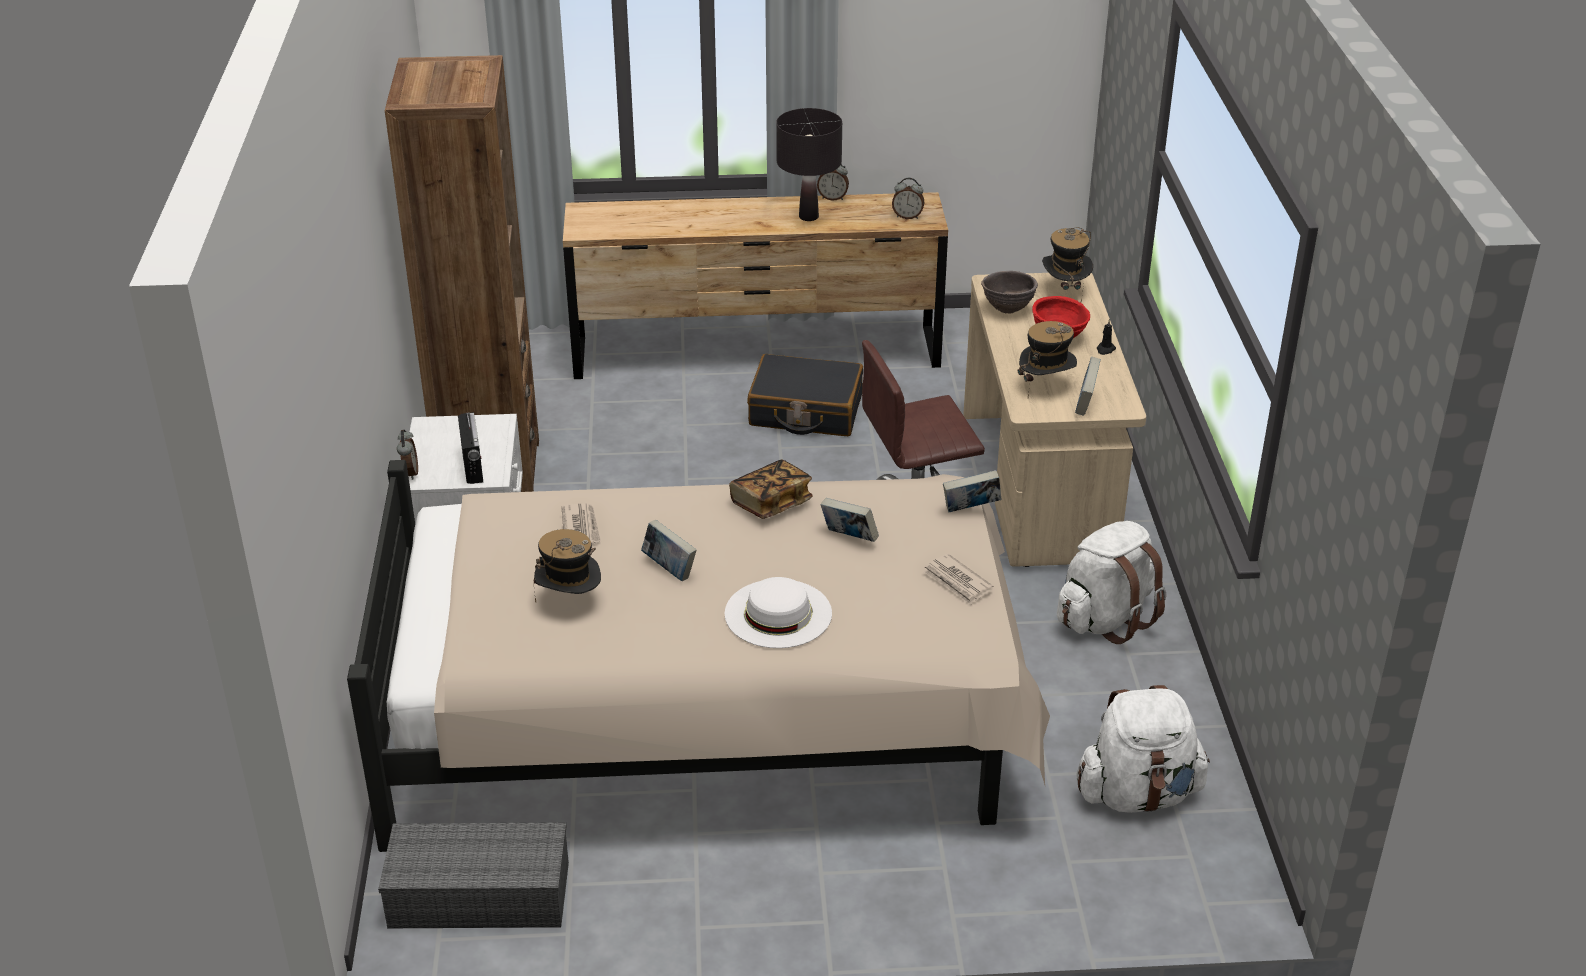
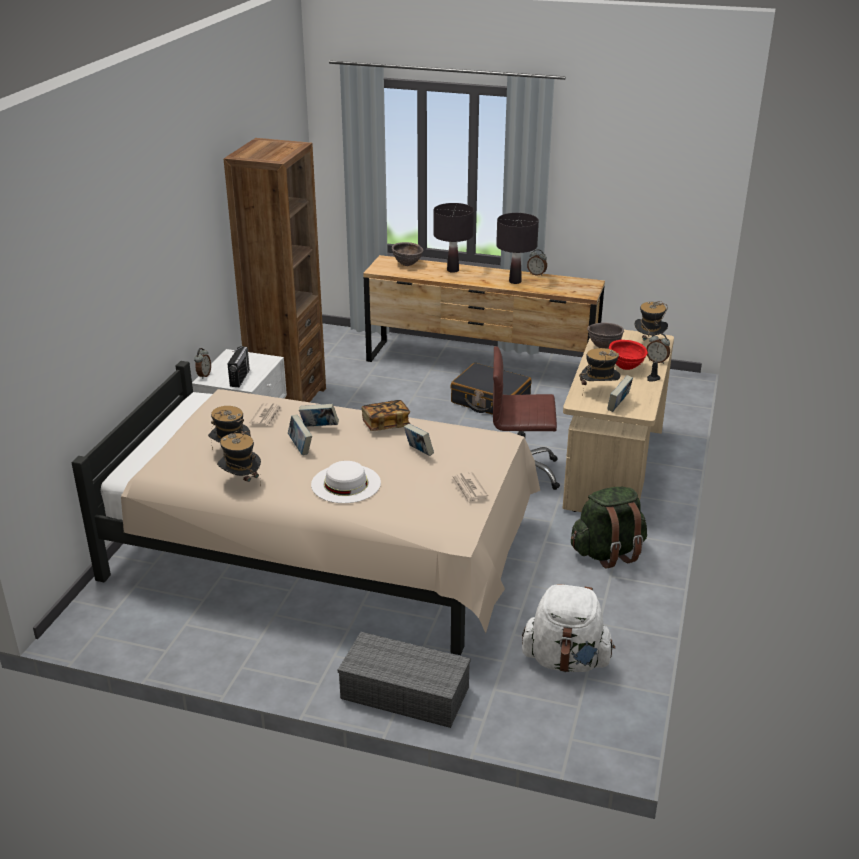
camera: 20 degrees right, 5 degrees down
grey storage box [378,822,569,928] -> grey storage box moved to [338,632,471,728]
alarm clock [892,178,924,219] -> alarm clock moved to [646,333,670,364]
book [943,470,1001,512] -> book moved to [299,404,339,427]
white backpack [1057,521,1166,644] -> green backpack [571,487,647,569]
none -> hat [217,431,261,486]
none -> brown bowl [392,242,423,266]
none -> black table lamp [433,203,474,273]

